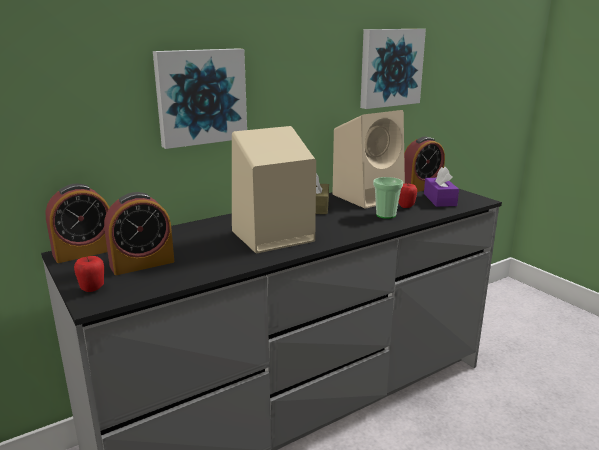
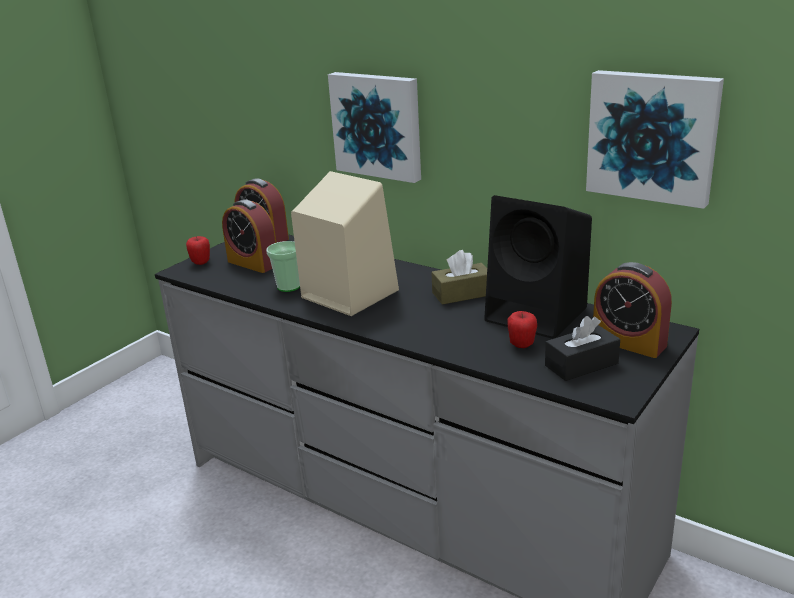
camera: 70 degrees right, 5 degrees up
beige speaker [332,110,405,209] -> black speaker [484,195,592,339]
cup [373,177,403,219] -> cup moved to [266,241,300,292]
purple tissue box [424,167,459,207] -> black tissue box [545,316,620,381]

